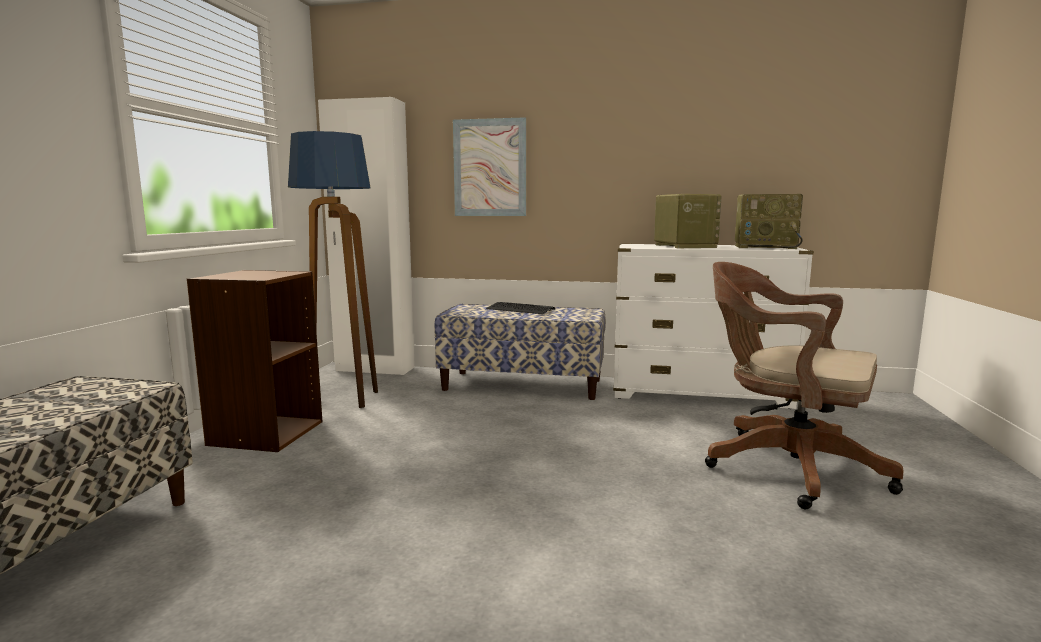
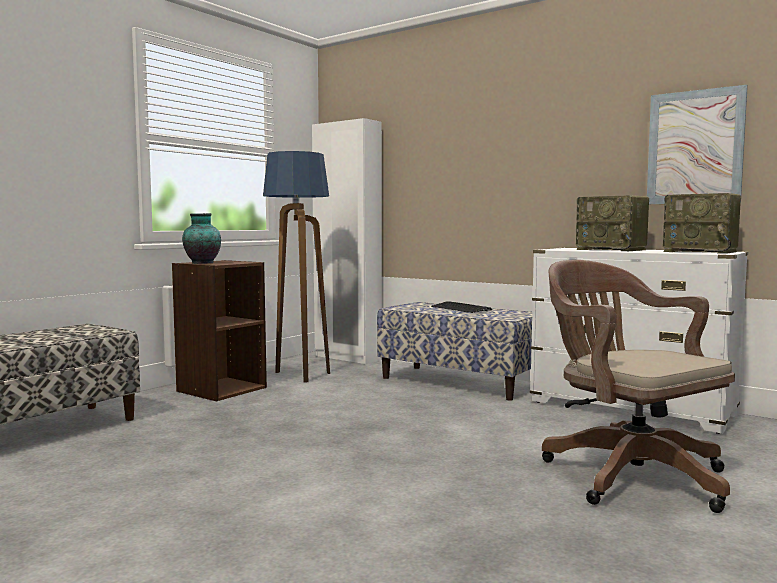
camera: 25 degrees right, 5 degrees down
picture [453,117,526,216] -> picture moved to [647,85,748,204]
radio [654,194,722,248] -> radio turned 120 degrees clockwise [576,195,649,251]
none -> vase [182,213,221,264]

